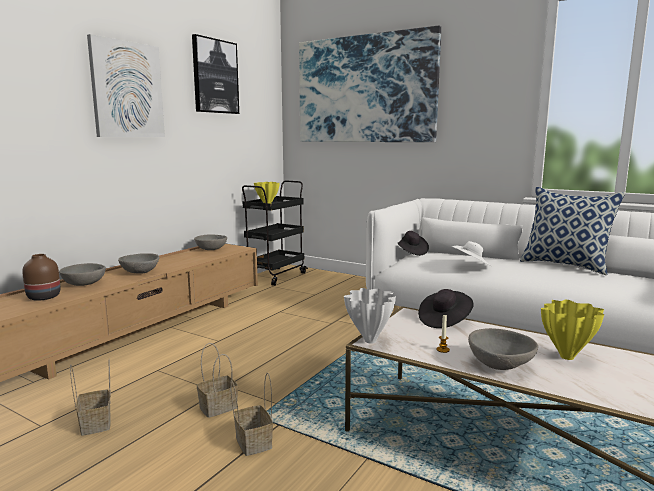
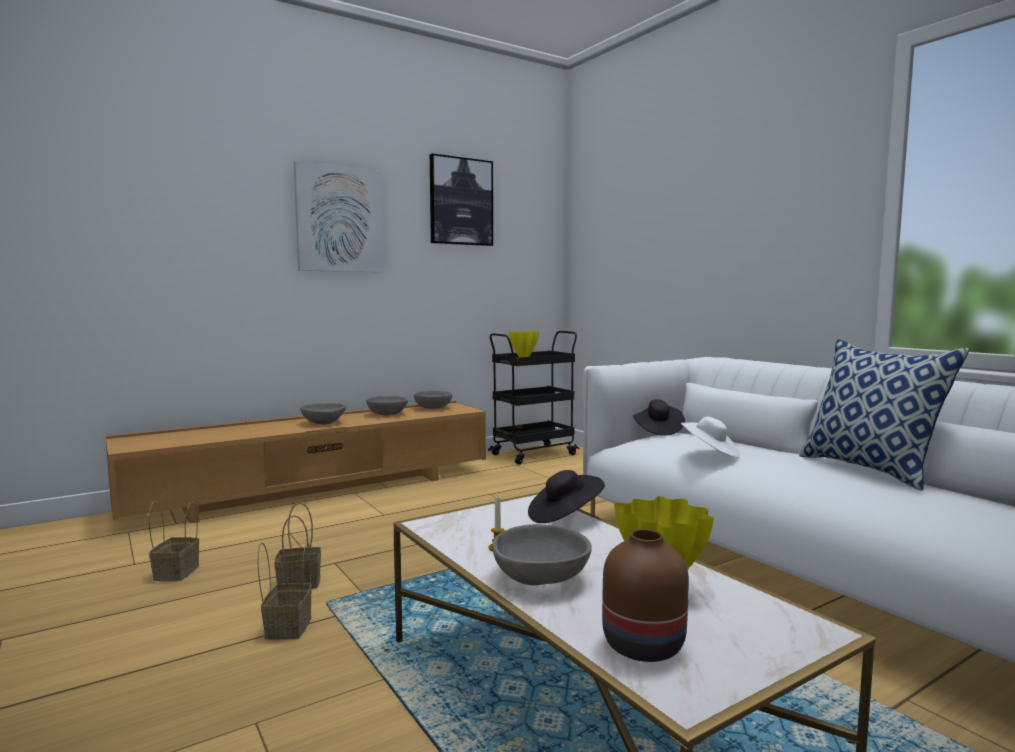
camera: 25 degrees right, 5 degrees down
brown vase [22,254,61,301] -> brown vase moved to [602,529,689,662]
grey bowl [59,263,106,286] -> grey bowl moved to [366,395,408,415]
picture [299,26,441,142] -> none
white vase [344,288,396,344] -> none

